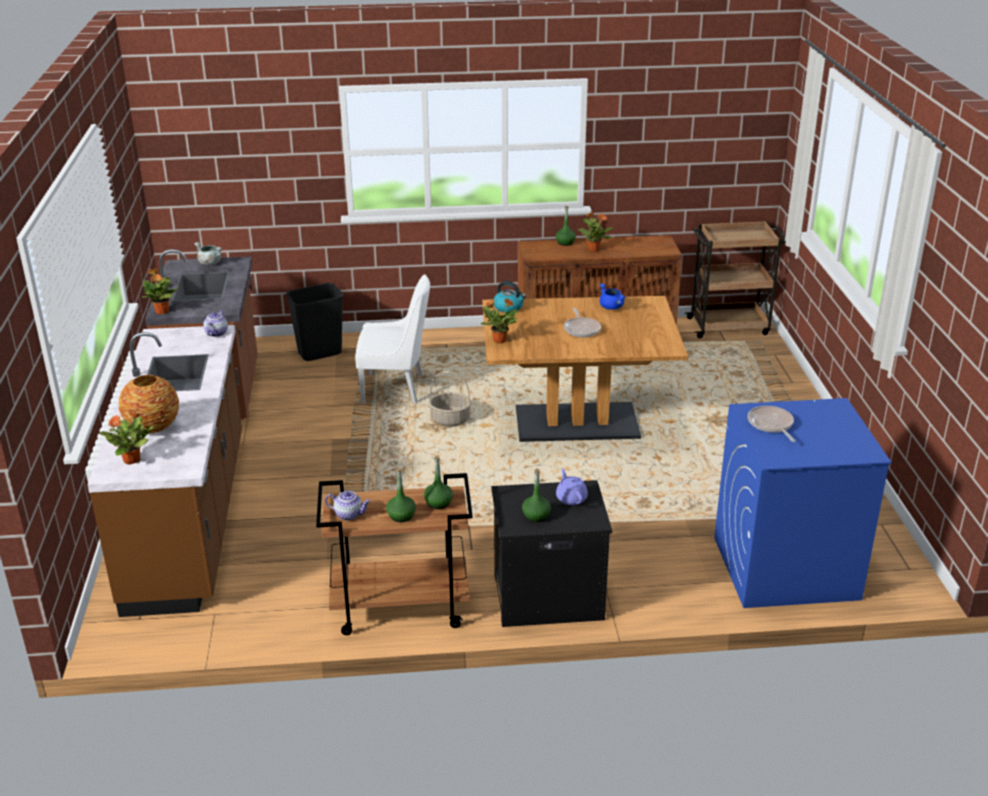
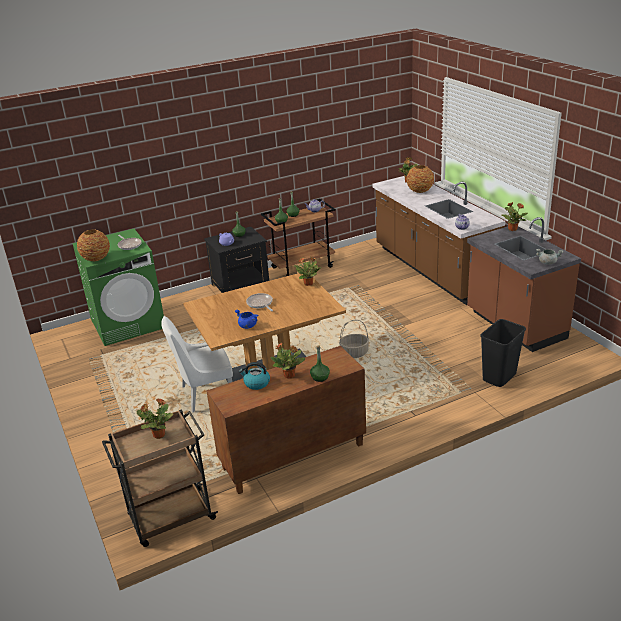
camera: 160 degrees right, 0 degrees up
white chair [355,274,430,404] -> white chair moved to [161,316,233,413]
kettle [494,281,526,313] -> kettle moved to [239,362,270,390]
blue washing machine [714,398,891,608] -> green washing machine [72,229,164,346]
none -> vase [77,229,110,262]
none -> potted plant [137,399,173,439]

